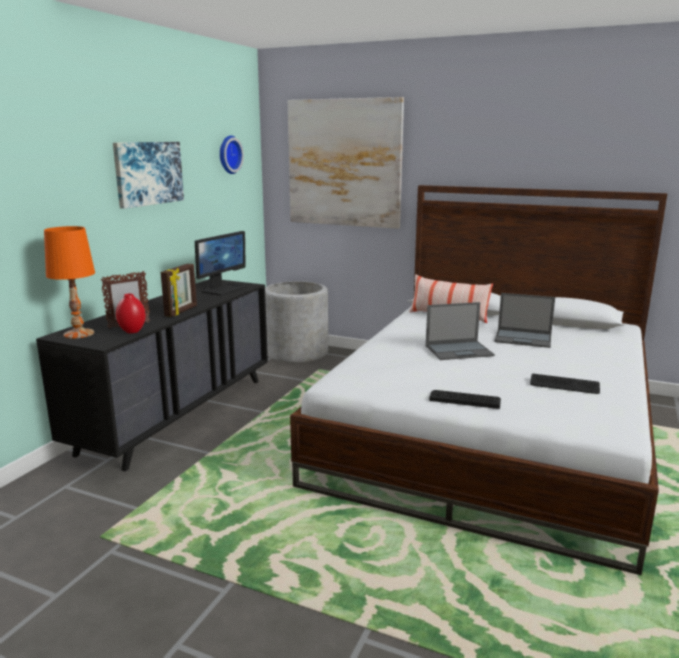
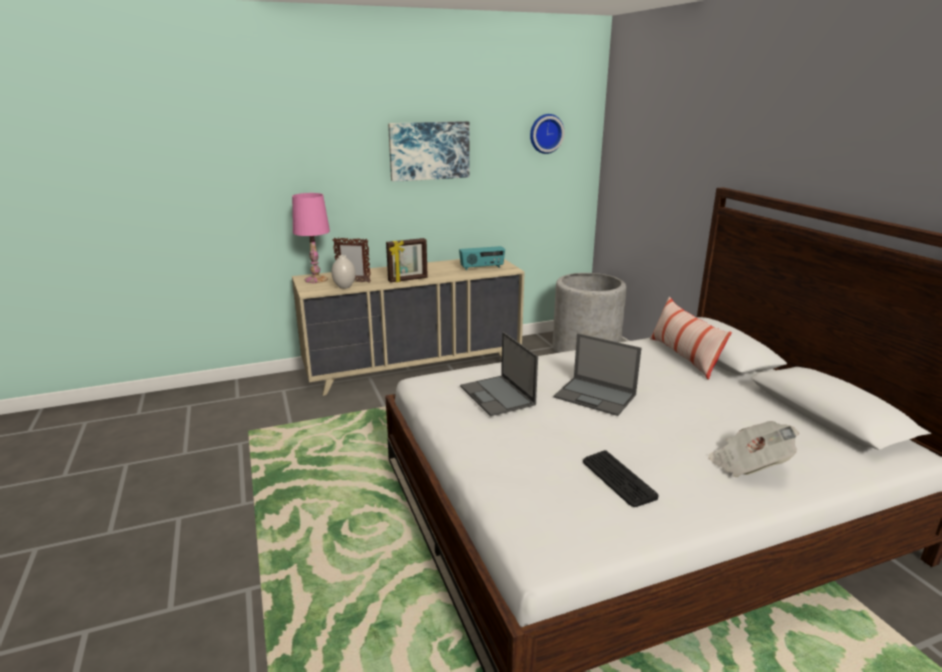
camera: 45 degrees right, 5 degrees up
black dresser [36,279,268,471] -> beige dresser [292,259,525,396]
orange table lamp [44,226,95,339] -> pink table lamp [292,193,330,283]
red vase [116,293,146,333] -> white vase [331,255,356,289]
monitor [195,231,247,296] -> radio [459,246,505,270]
picture [288,97,404,229] -> none
keyboard [429,390,501,409] -> none
laptop [494,293,555,348] -> laptop moved to [460,332,538,416]
none -> newspaper [708,421,799,477]

